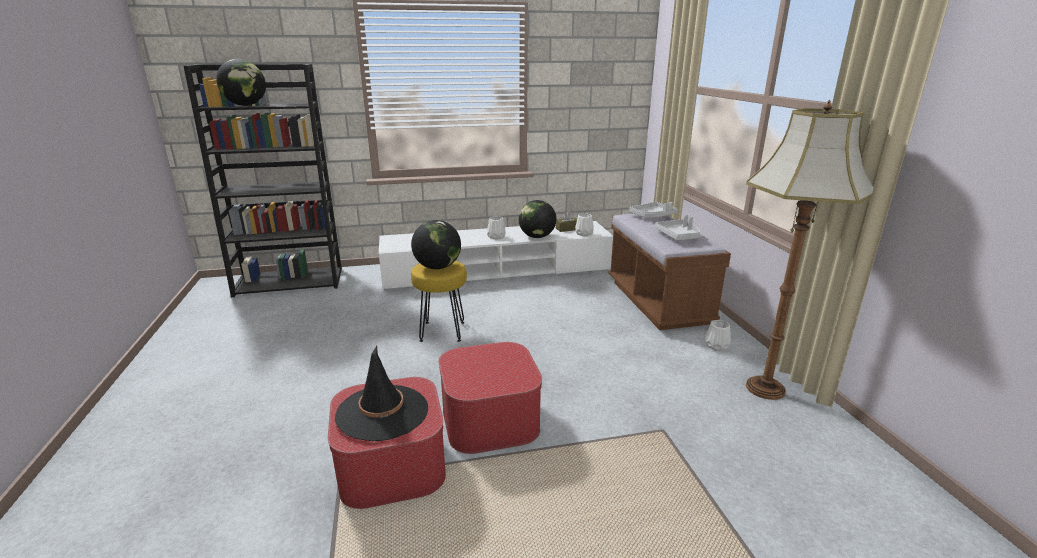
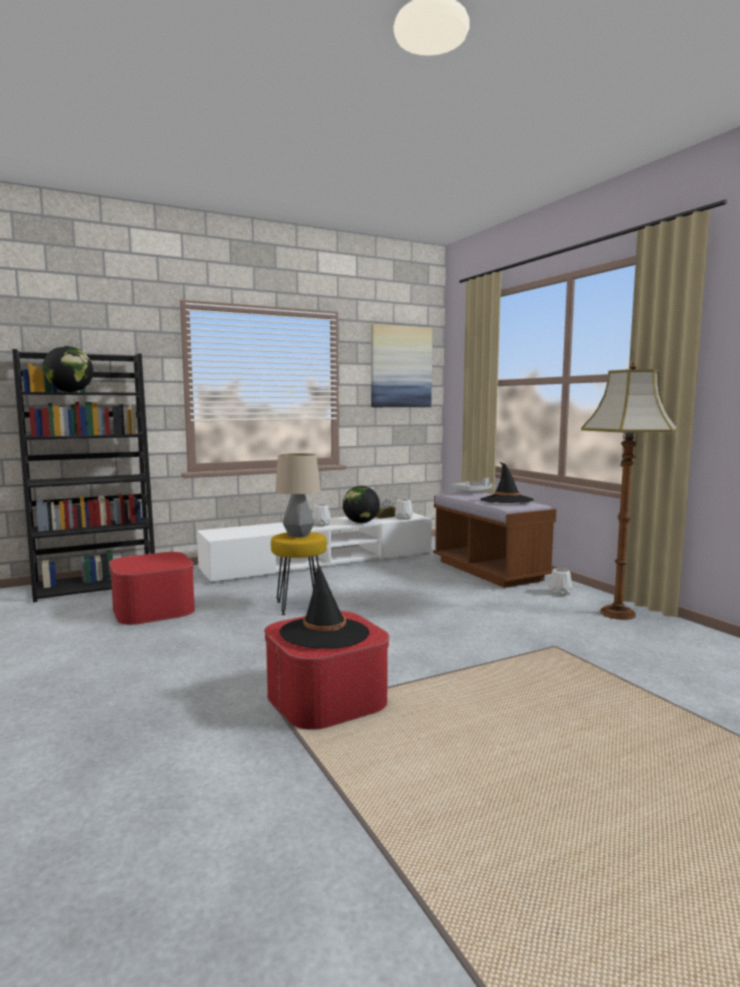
camera: 15 degrees left, 15 degrees down
globe [411,220,461,269] -> table lamp [275,453,321,538]
ottoman [439,342,542,454] -> ottoman moved to [109,552,195,625]
grey tray [655,214,701,240] -> black hat [480,462,534,503]
none -> picture [371,324,432,407]

